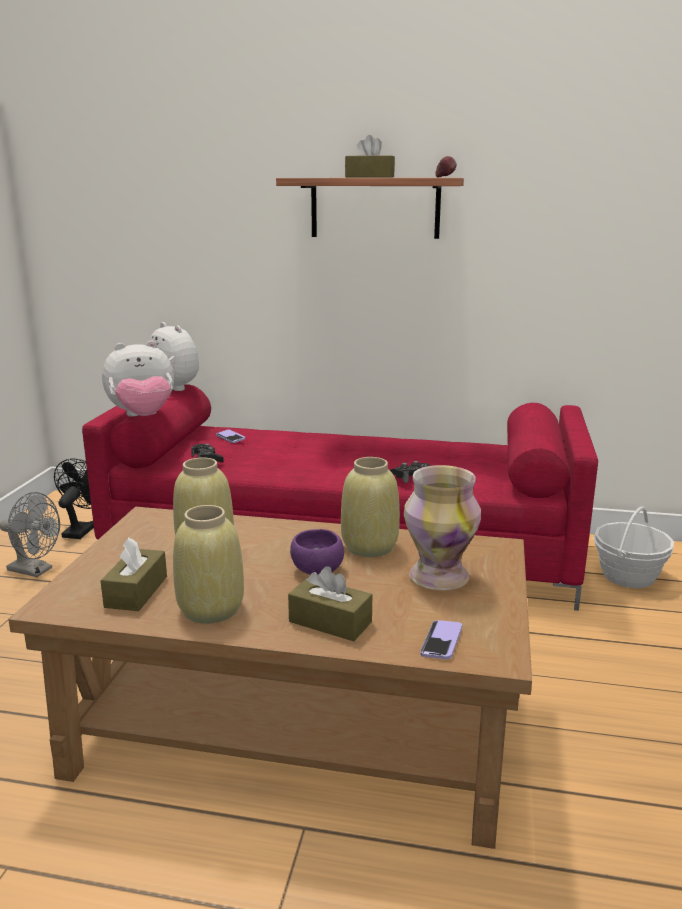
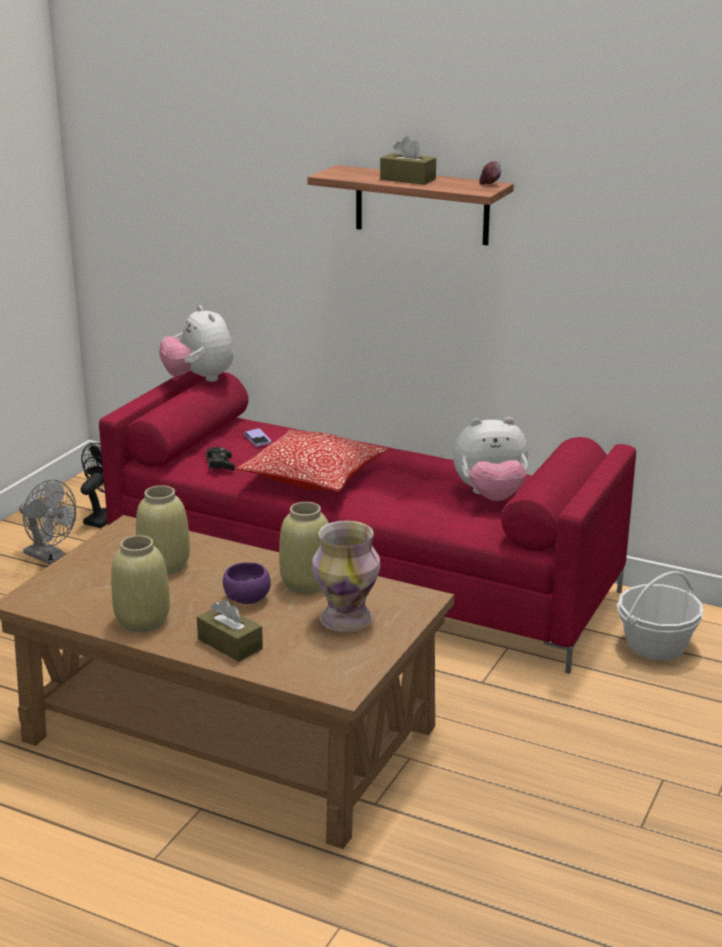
camera: 15 degrees right, 5 degrees up
brown tissue box [101,538,167,611] -> none
plush toy [102,341,174,417] -> plush toy moved to [453,417,528,501]
black game controller [390,461,431,483] -> none
phone [420,620,462,659] -> none
none -> pillow [236,429,388,492]

